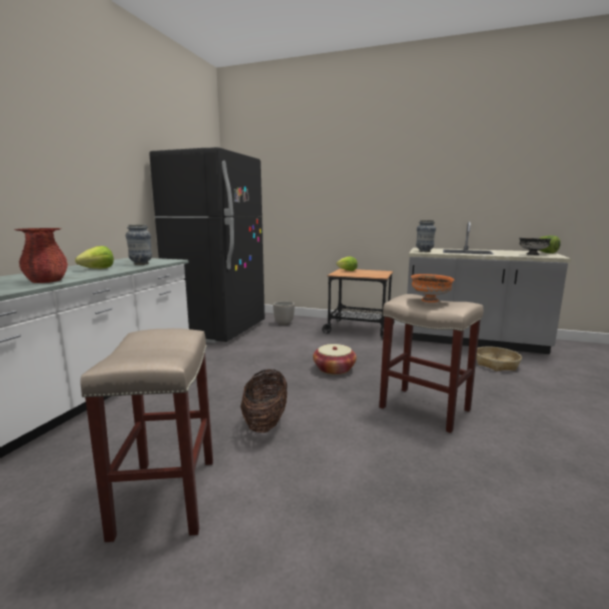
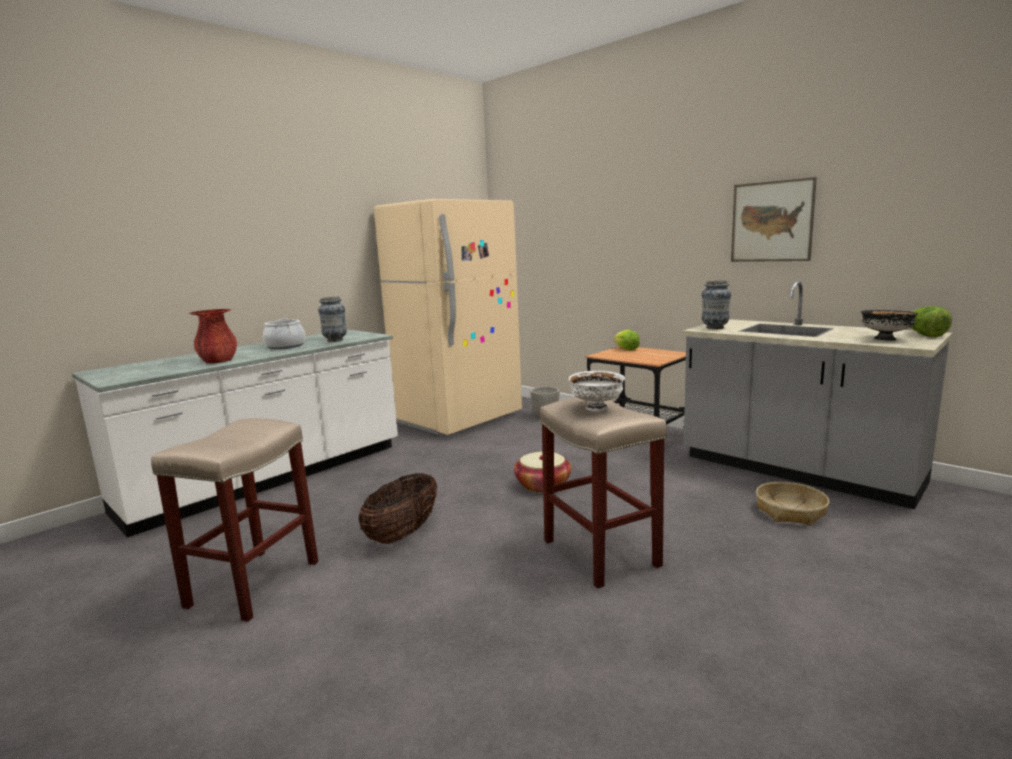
camera: 25 degrees right, 0 degrees up
lettuce [75,246,114,269] -> cooking pot [263,318,305,349]
black fridge [149,147,265,343] -> beige fridge [374,199,522,435]
orange bowl [411,274,454,303] -> white bowl [569,371,625,411]
none -> picture [731,177,817,262]

